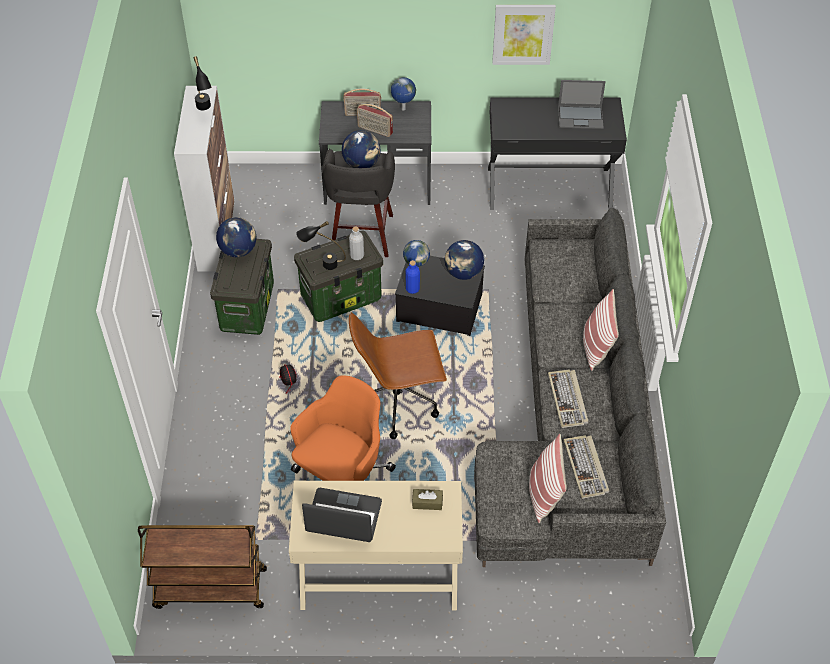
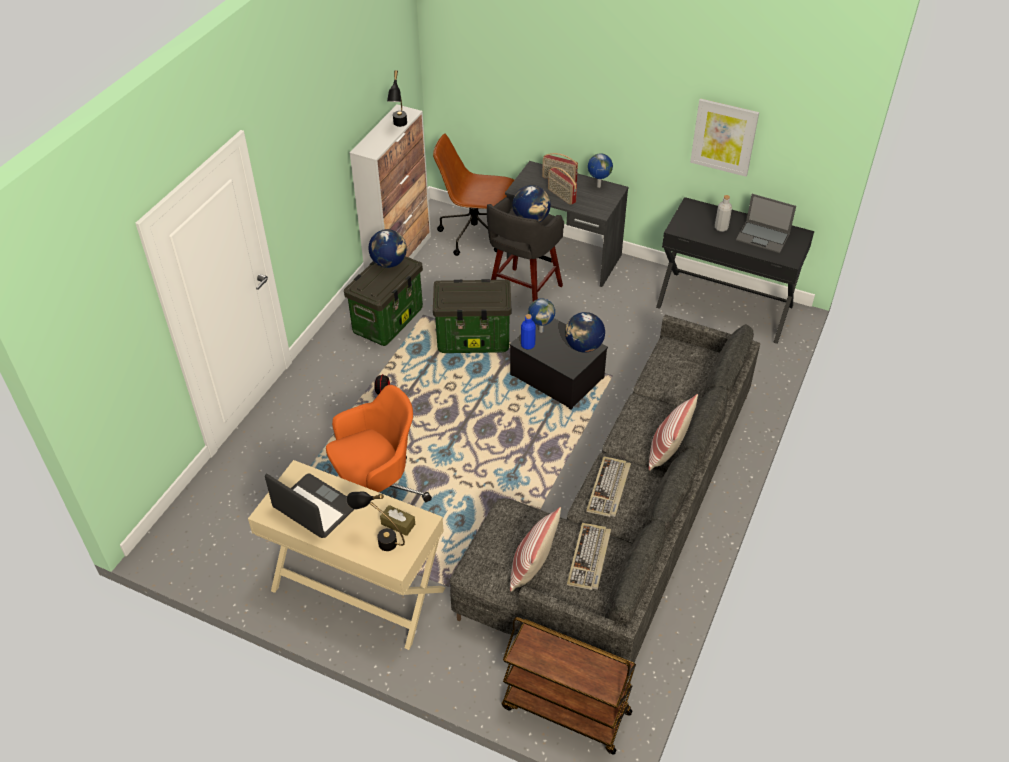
camera: 25 degrees right, 5 degrees down
brown cart [138,525,267,609] -> brown cart moved to [502,617,636,754]
black table lamp [296,221,346,270] -> black table lamp moved to [346,492,405,551]
grey bottle [349,226,364,260] -> grey bottle moved to [715,195,732,232]
brown office chair [349,312,447,439] -> brown office chair moved to [433,133,514,256]

